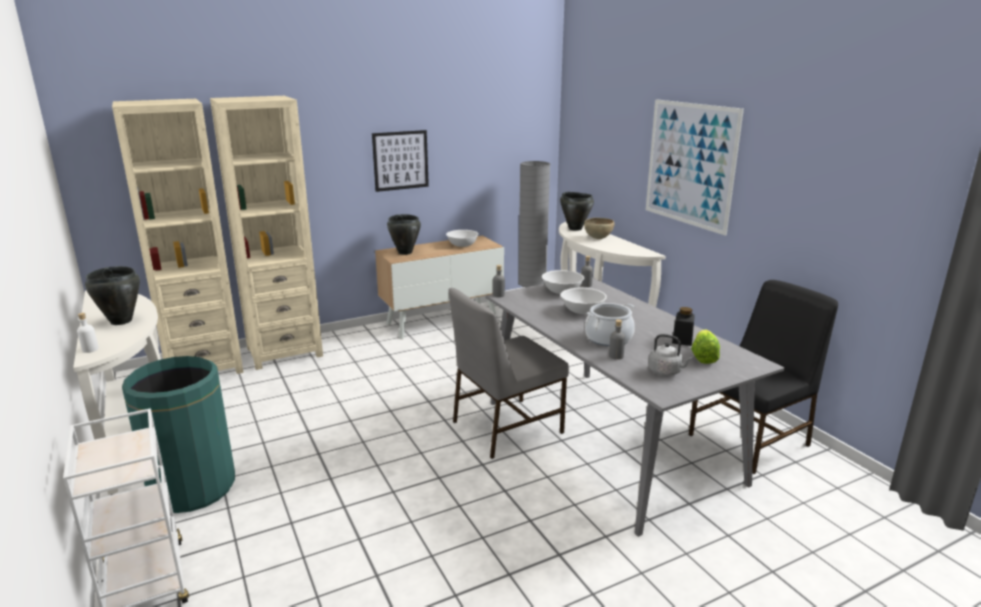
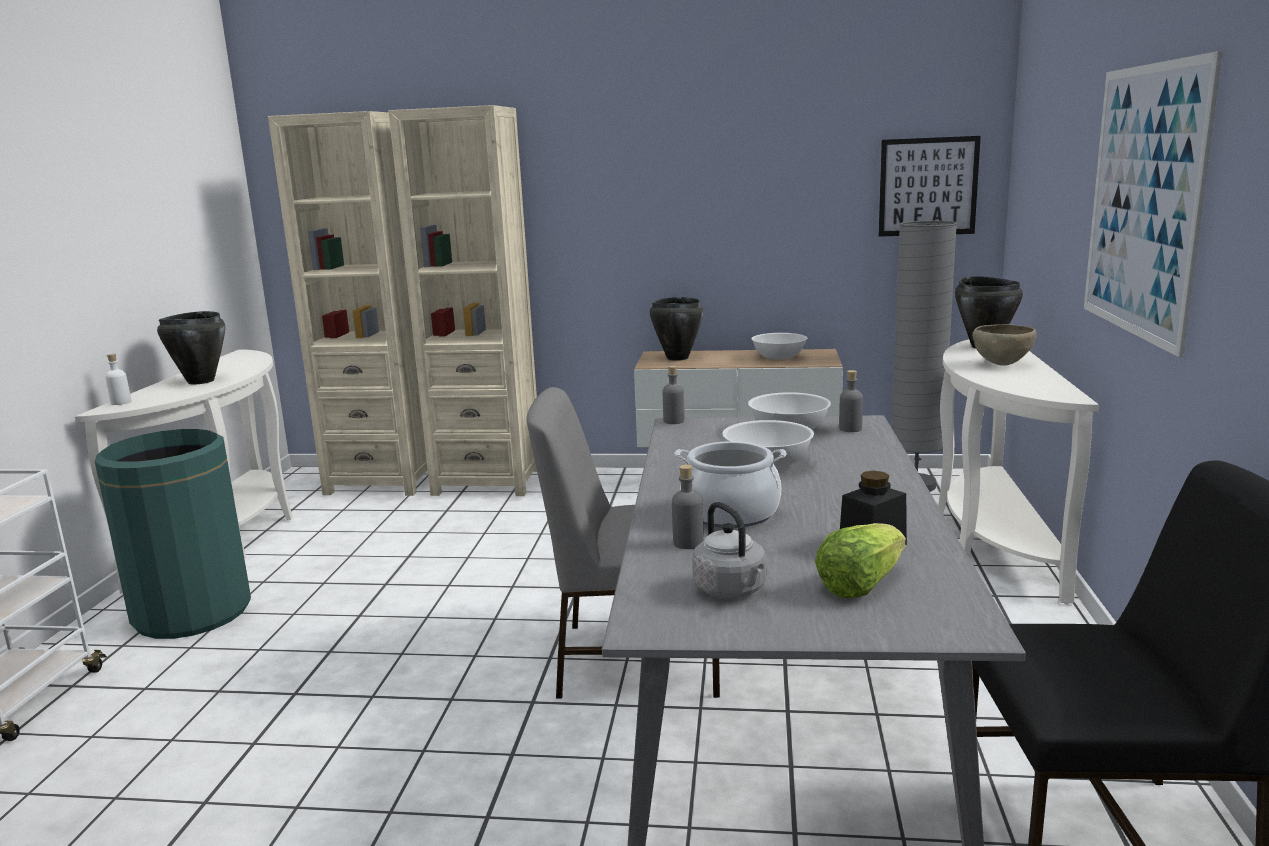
camera: 35 degrees right, 5 degrees down
picture [372,130,429,192] -> picture moved to [879,136,981,237]

